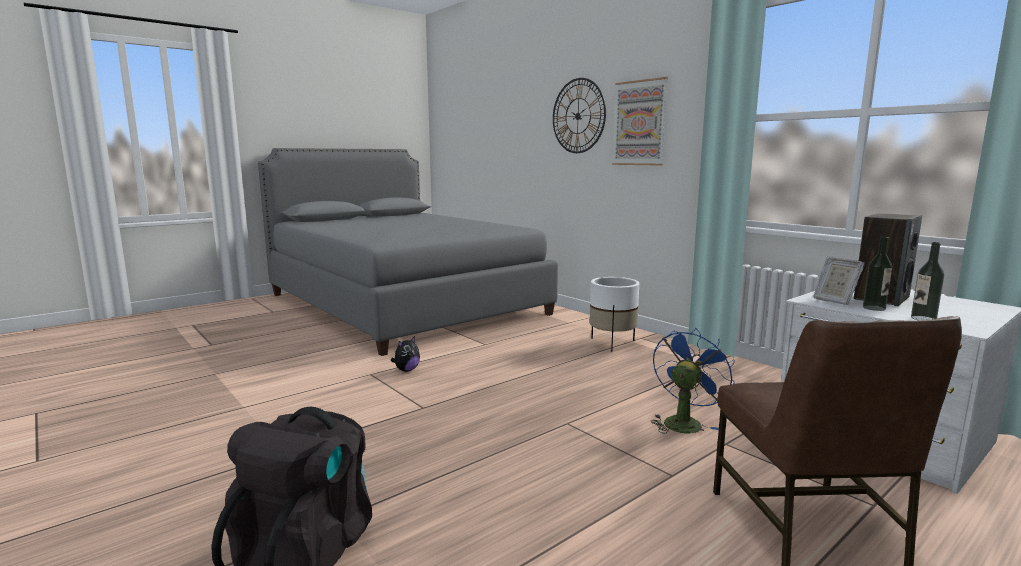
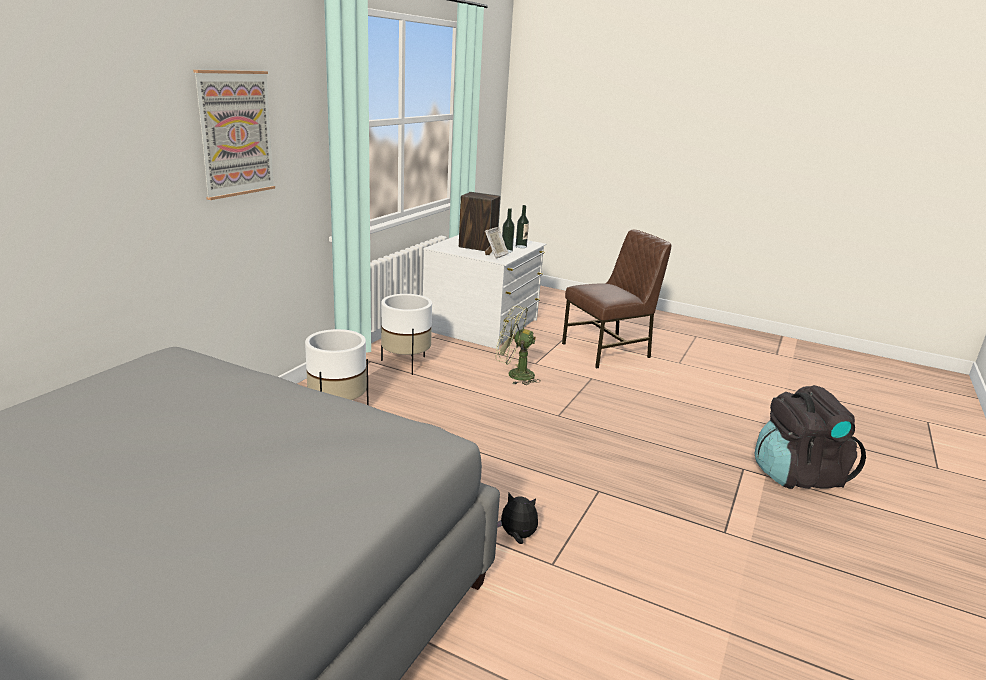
camera: 115 degrees left, 10 degrees up
wall clock [553,78,606,153] -> none
blue fan [651,328,735,434] -> green fan [496,306,541,385]
none -> white planter [381,294,432,375]

